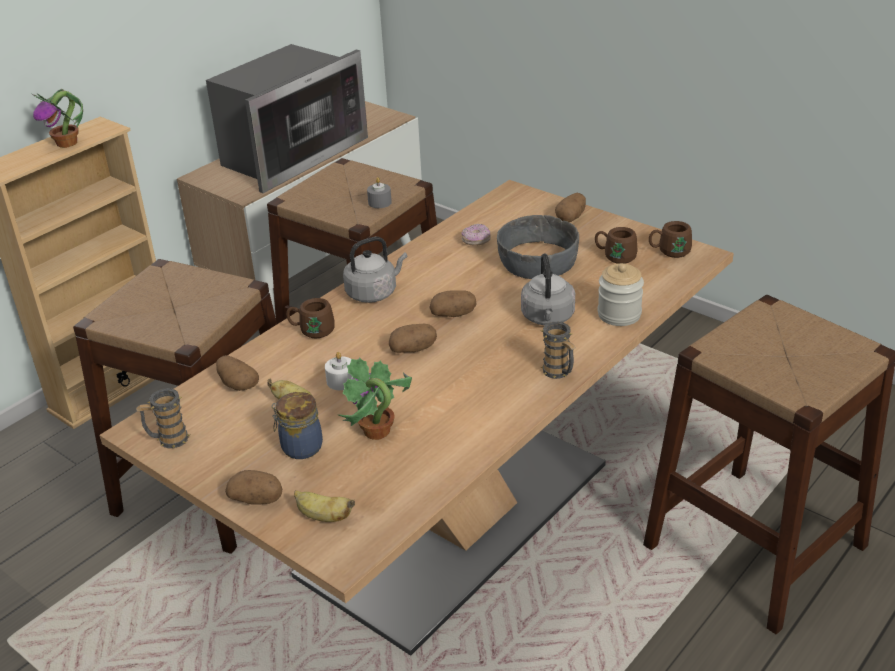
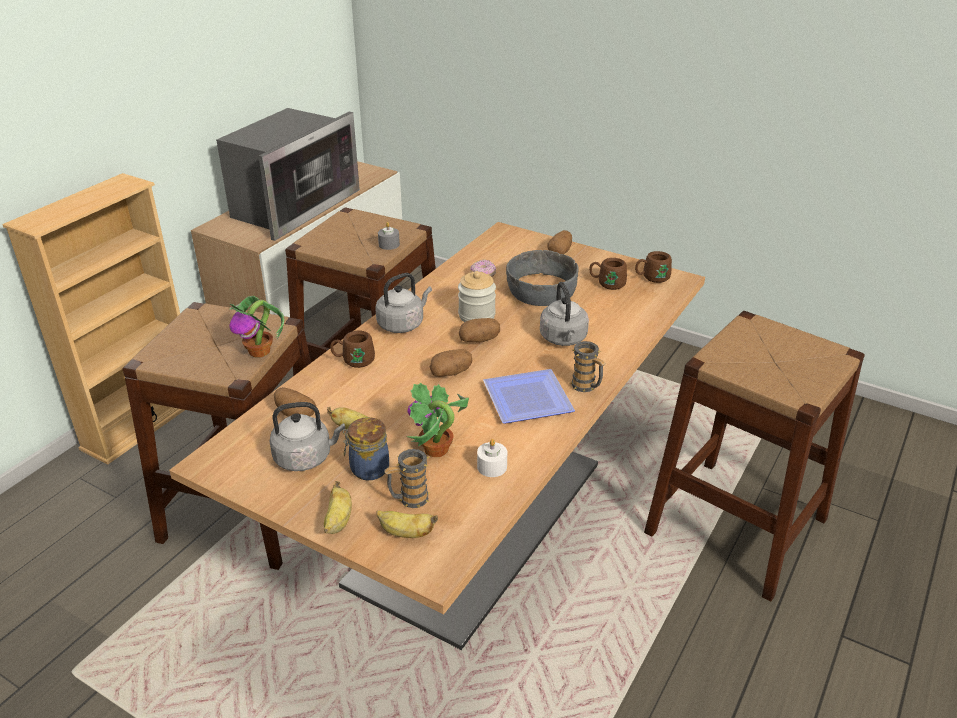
camera: 10 degrees left, 0 degrees up
potted plant [32,89,83,148] -> potted plant moved to [229,296,284,357]
mug [136,388,190,448] -> mug moved to [384,449,430,508]
potato [225,470,282,505] -> banana [324,481,352,534]
white candle [325,352,353,390] -> white candle moved to [477,439,507,477]
jar [598,263,644,326] -> jar moved to [458,271,496,322]
none -> grey kettle [269,402,345,471]
none -> plate [483,369,575,424]

